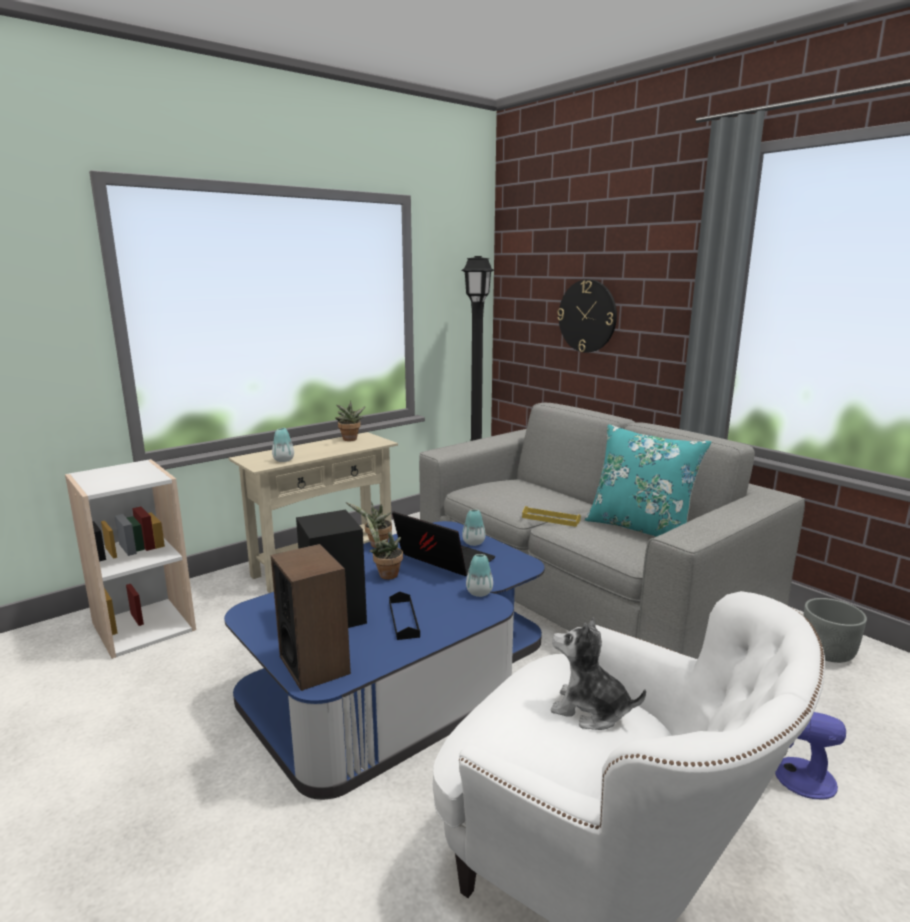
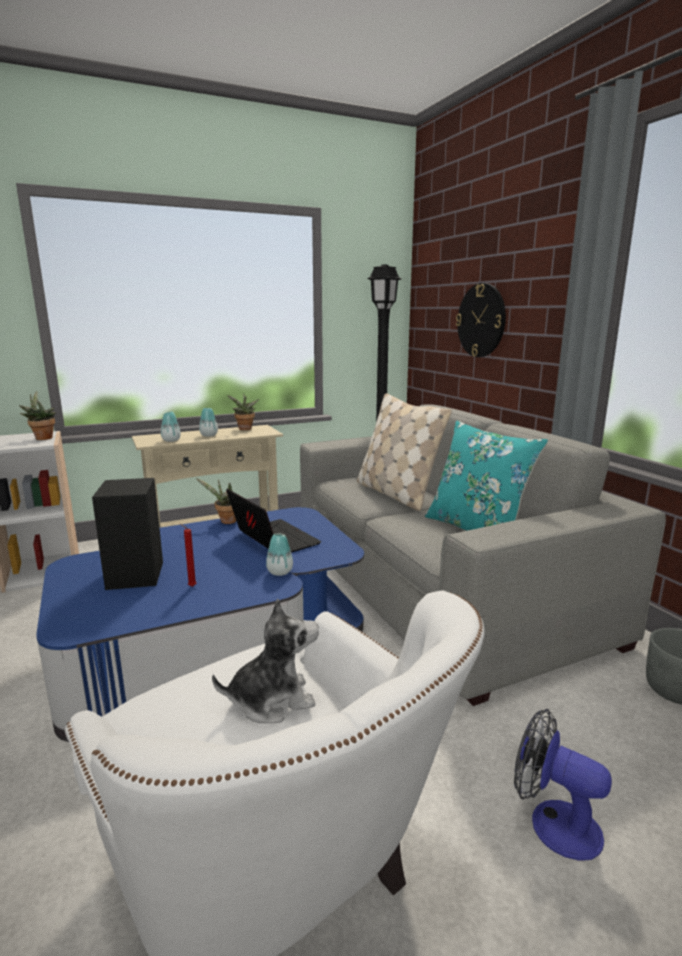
camera: 15 degrees right, 0 degrees up
speaker [271,544,351,691] -> none
potted plant [366,515,403,580] -> potted plant moved to [19,391,56,440]
black tray [389,591,420,640] -> red candle [180,524,197,587]
vase [462,509,486,546] -> vase moved to [199,408,218,437]
yellow tray [522,506,581,527] -> none
plush toy [551,617,646,730] -> plush toy turned 120 degrees clockwise [212,599,319,723]
none -> beige pillow [357,393,452,511]

